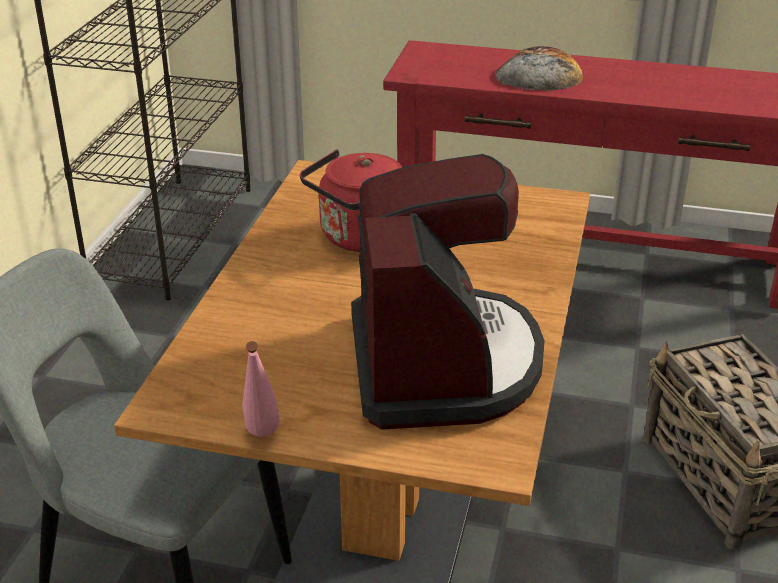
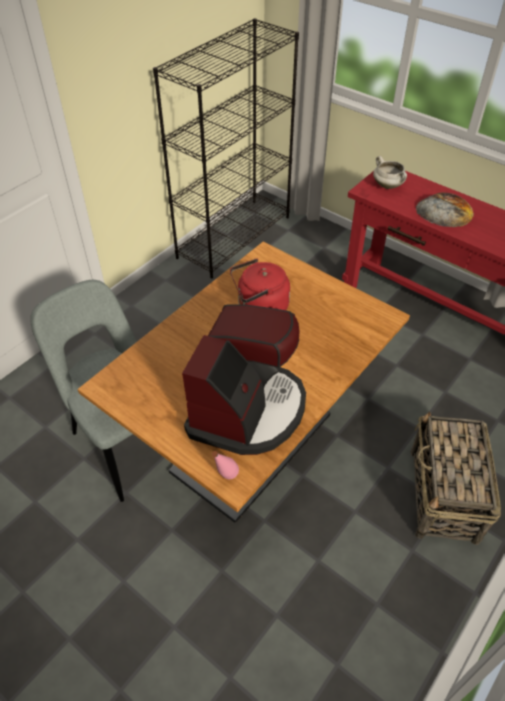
camera: 25 degrees right, 15 degrees up
pink bottle [242,341,280,437] -> pink bottle moved to [212,451,239,480]
none -> white cooking pot [373,156,407,189]

